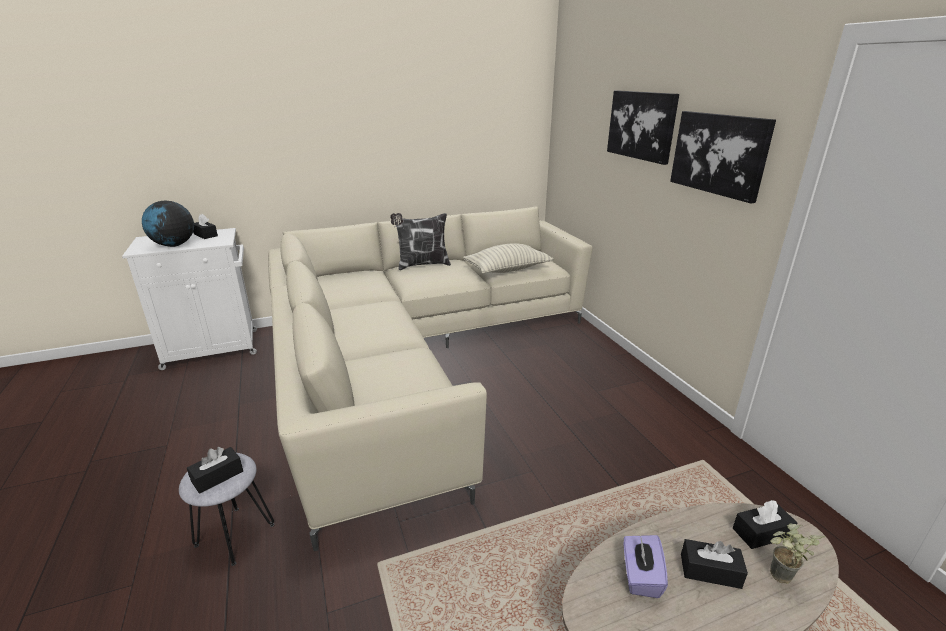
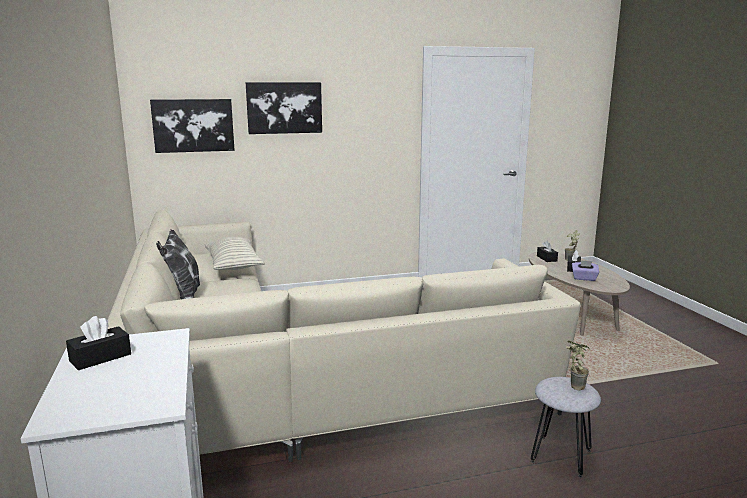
camera: 85 degrees left, 10 degrees down
globe [142,201,194,247] -> none
black tissue box [187,447,243,494] -> potted plant [566,341,589,391]
picture [670,111,776,203] -> picture moved to [150,99,234,153]

